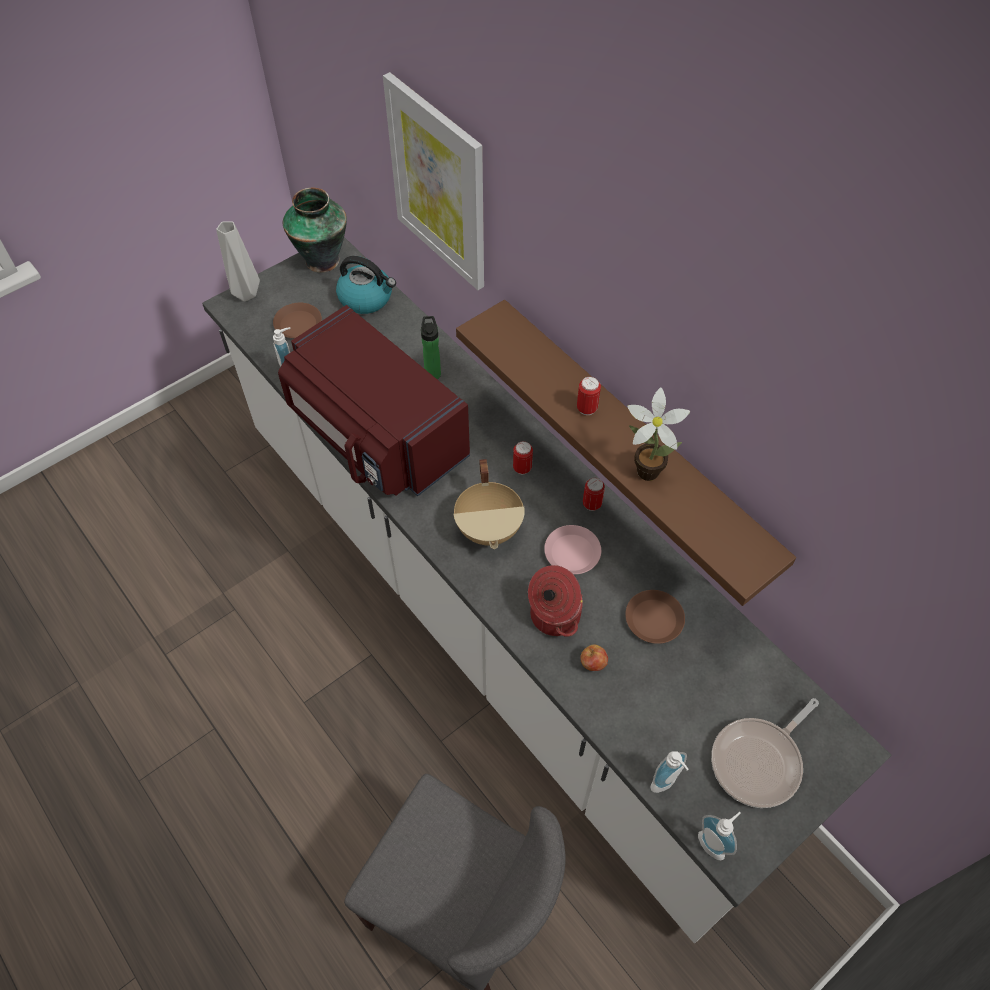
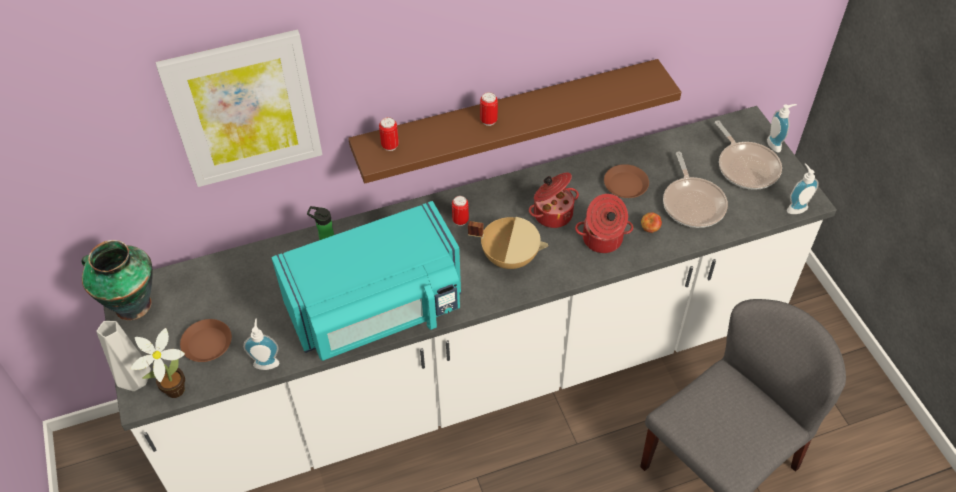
camera: 70 degrees left, 5 degrees down
red microwave [278,305,470,496] -> turquoise microwave [271,201,461,361]
kettle [336,256,396,314] -> none
pink plate [544,525,601,574] -> cooking pot [529,172,579,228]
can [583,478,605,511] -> can moved to [379,117,399,151]
potted plant [628,388,690,481] -> potted plant moved to [131,328,185,398]
soap dispenser [651,751,689,793] -> soap dispenser moved to [767,104,797,152]
none -> frying pan [663,152,728,228]

